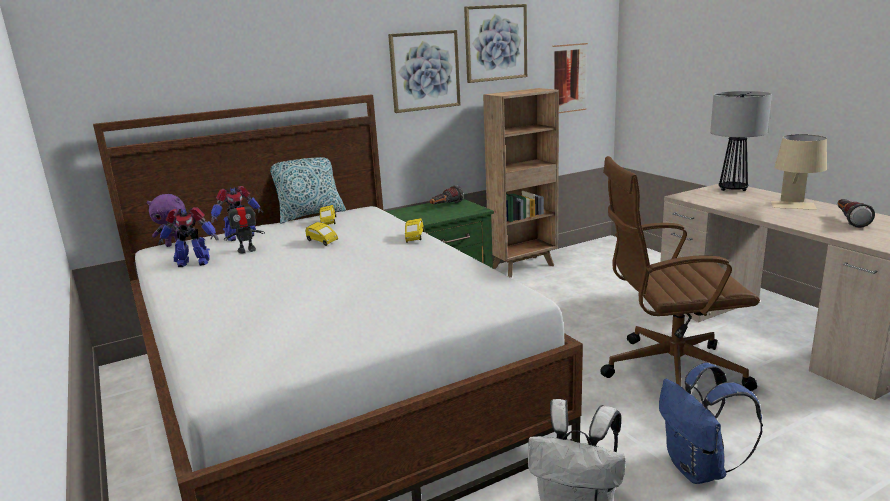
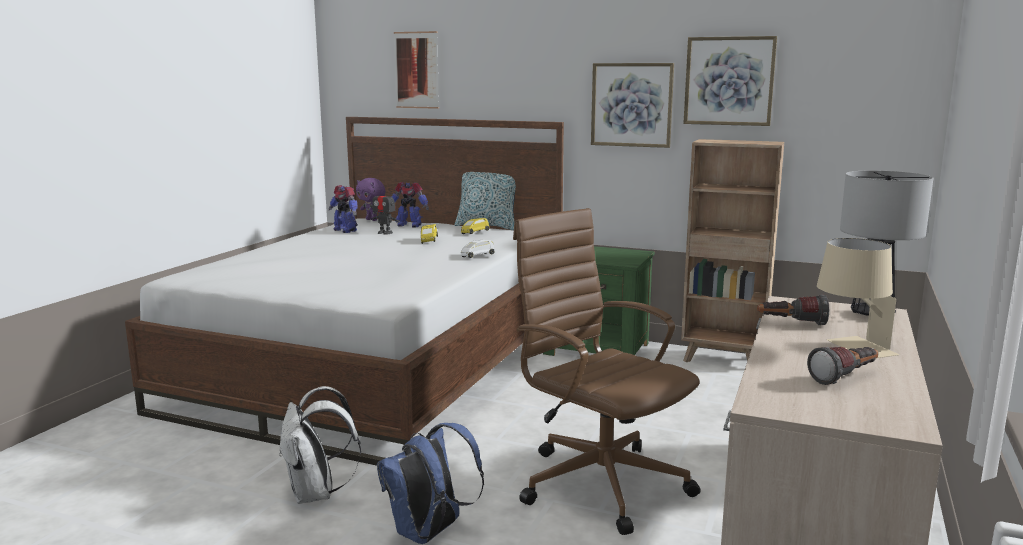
camera: 50 degrees right, 5 degrees down
yellow toy car [405,218,425,243] -> white toy car [461,240,495,258]
flashlight [429,185,463,204] -> flashlight moved to [757,294,829,325]
picture [552,43,588,113] -> picture moved to [394,31,439,109]

